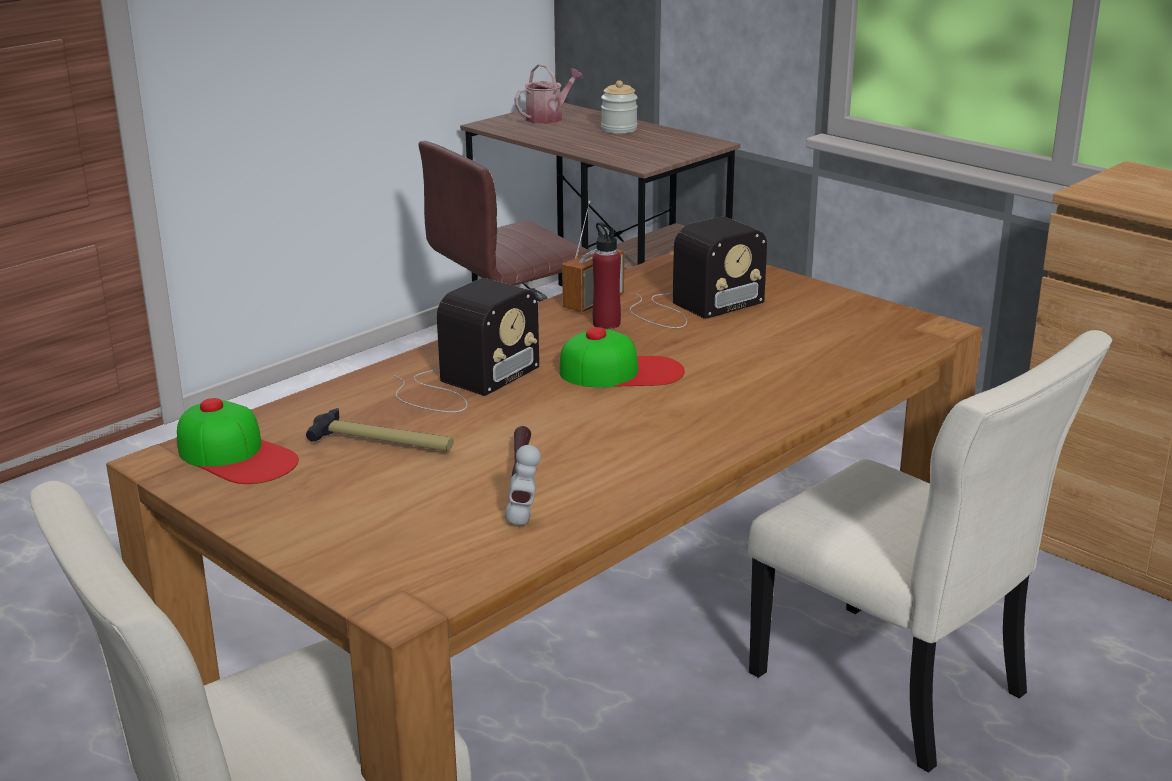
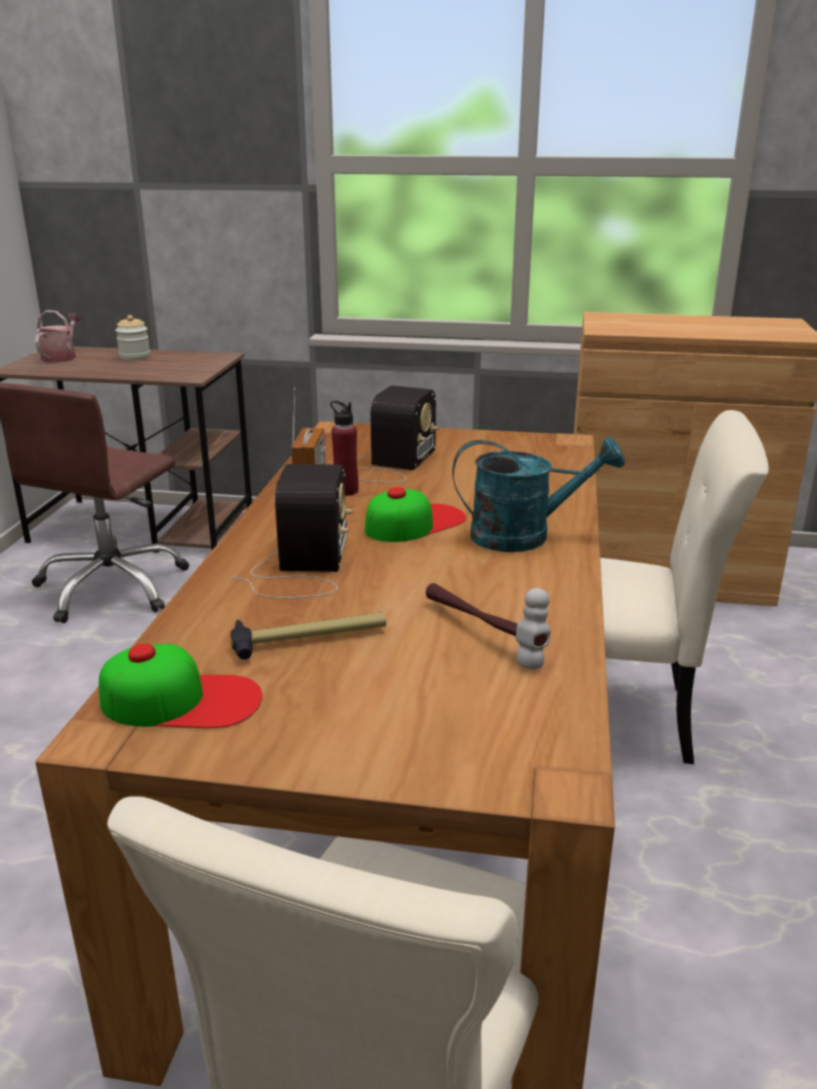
camera: 35 degrees left, 0 degrees up
none -> turquoise watering can [452,437,625,552]

